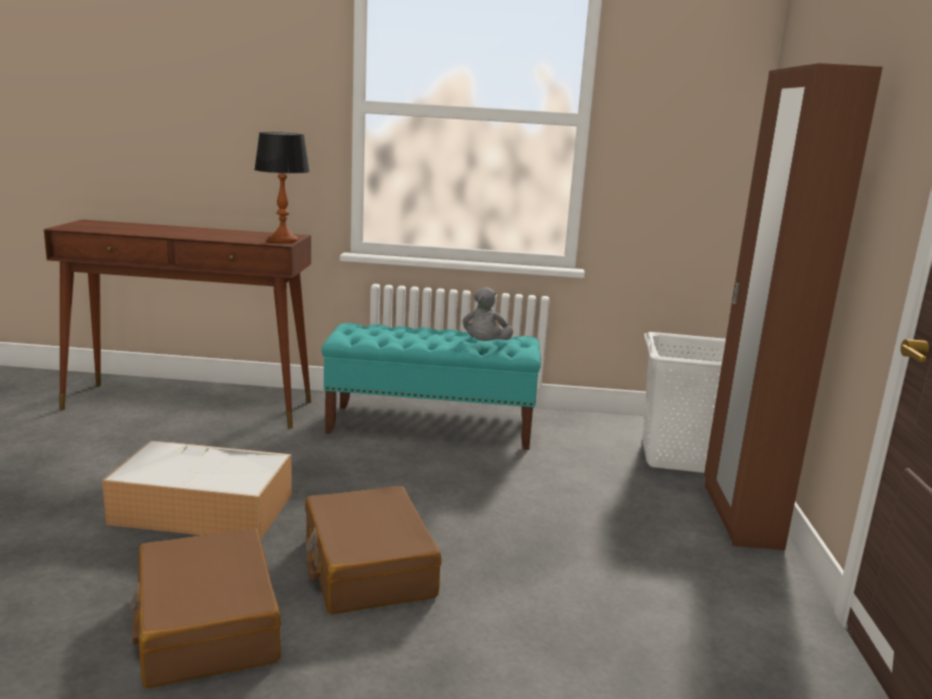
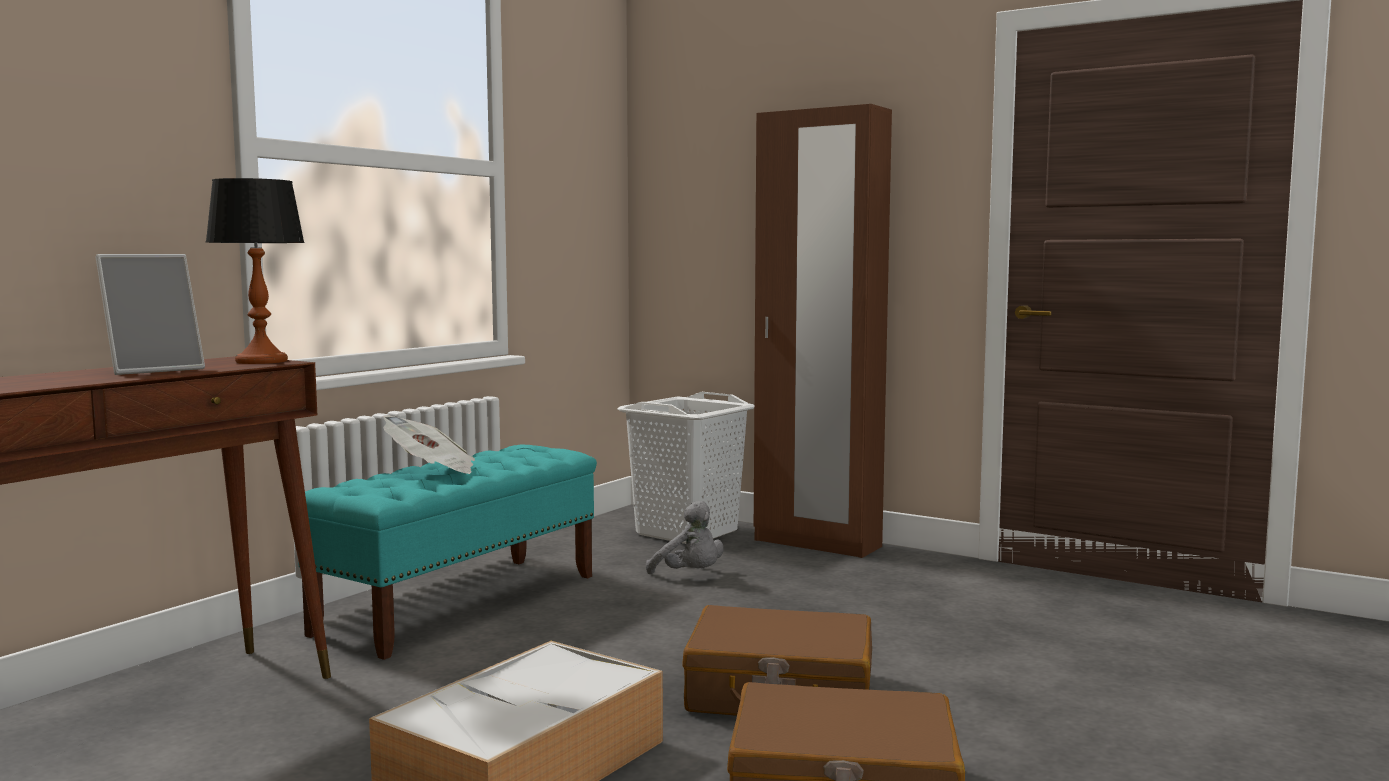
camera: 60 degrees left, 10 degrees down
grey plush toy [463,288,513,341] -> grey plush toy moved to [646,501,724,574]
none -> picture frame [96,254,205,375]
none -> newspaper [383,415,475,474]

